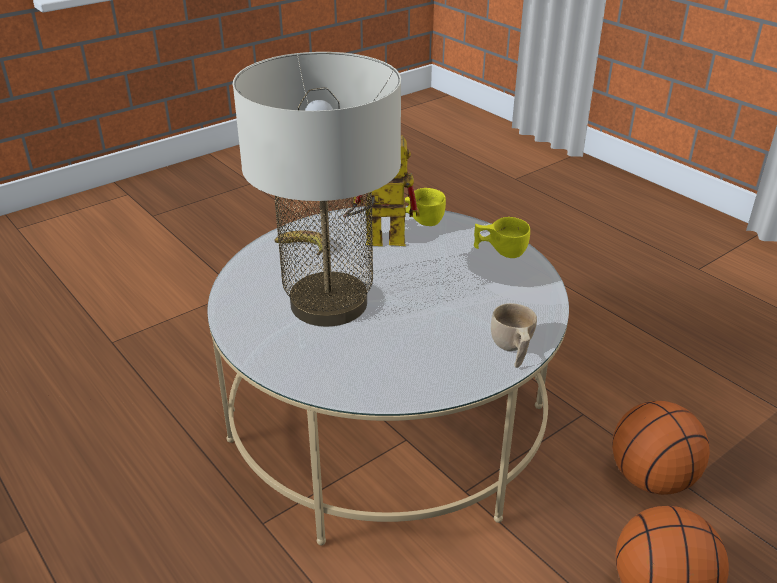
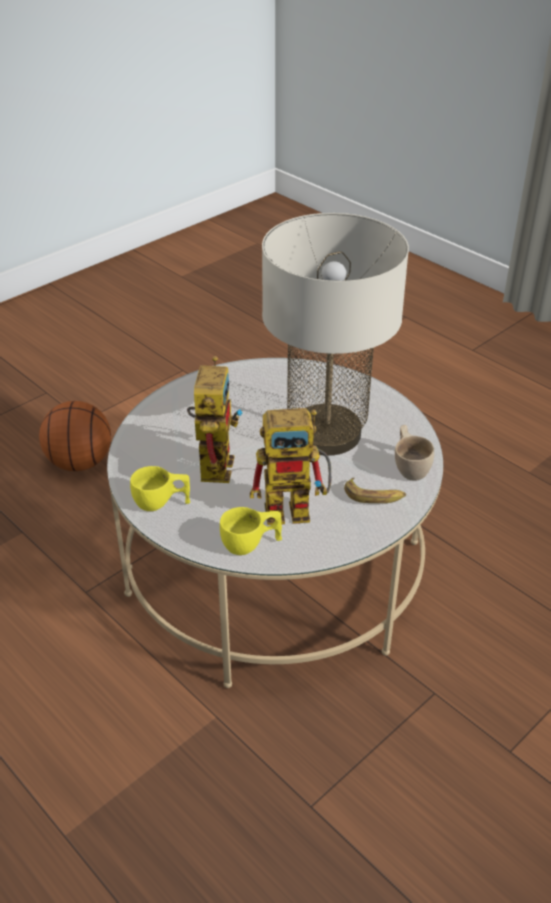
camera: 175 degrees right, 5 degrees up
beige cup [491,303,537,368] -> beige cup moved to [395,425,434,481]
basketball [612,401,710,495] -> none
none -> toy robot [187,356,242,483]

